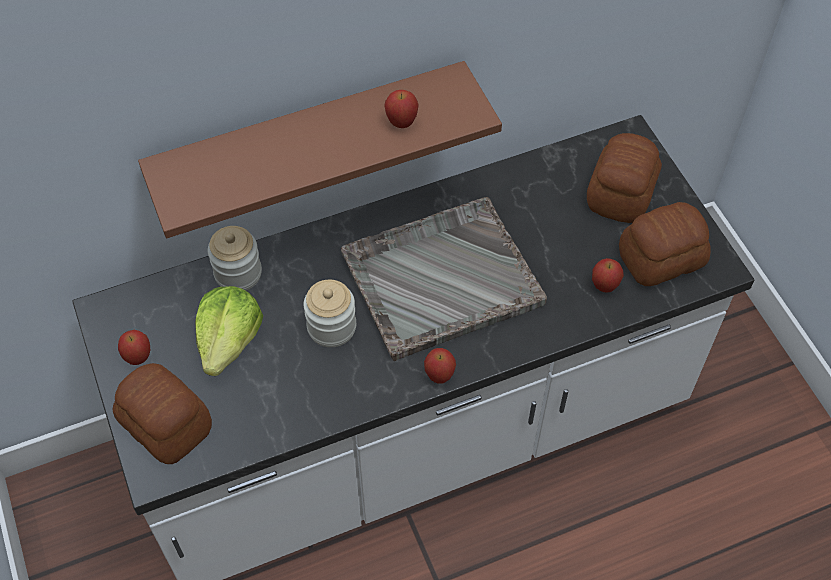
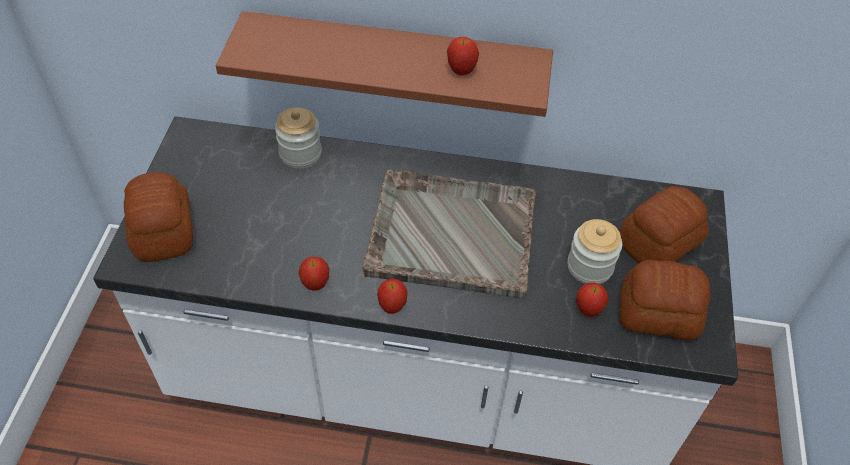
camera: 30 degrees right, 5 degrees down
apple [118,330,150,365] -> apple moved to [298,257,330,291]
lettuce [195,286,263,376] -> none
jar [303,280,356,347] -> jar moved to [567,219,622,284]

